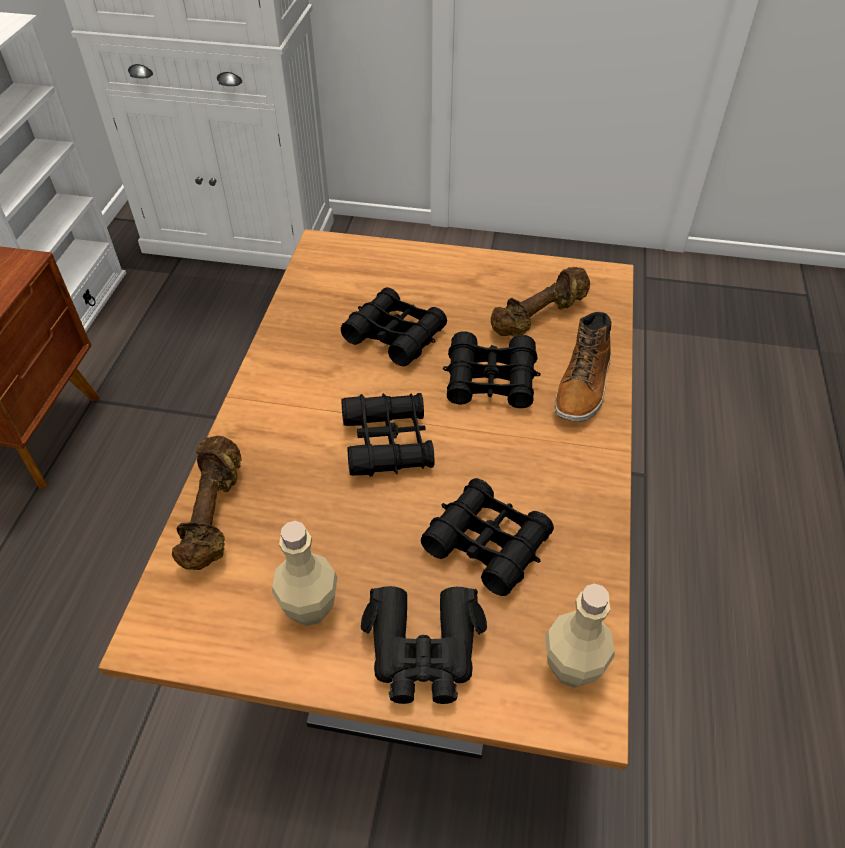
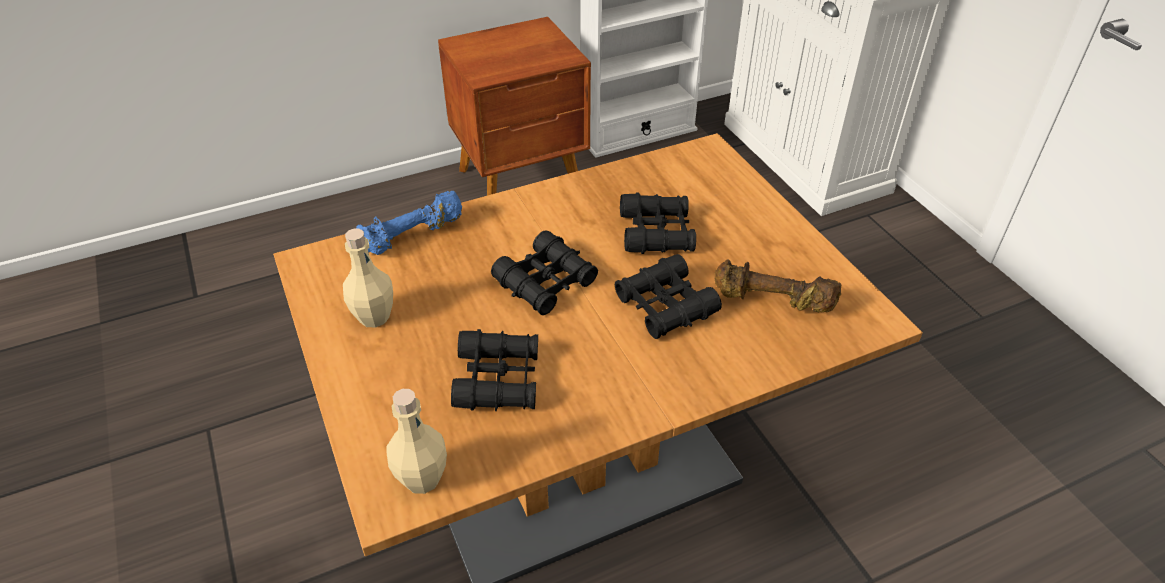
camera: 55 degrees right, 5 degrees down
brown dumbbell [172,436,242,570] -> blue dumbbell [356,191,462,255]
black binoculars [361,586,487,704] -> none
boot [554,311,611,422] -> none

